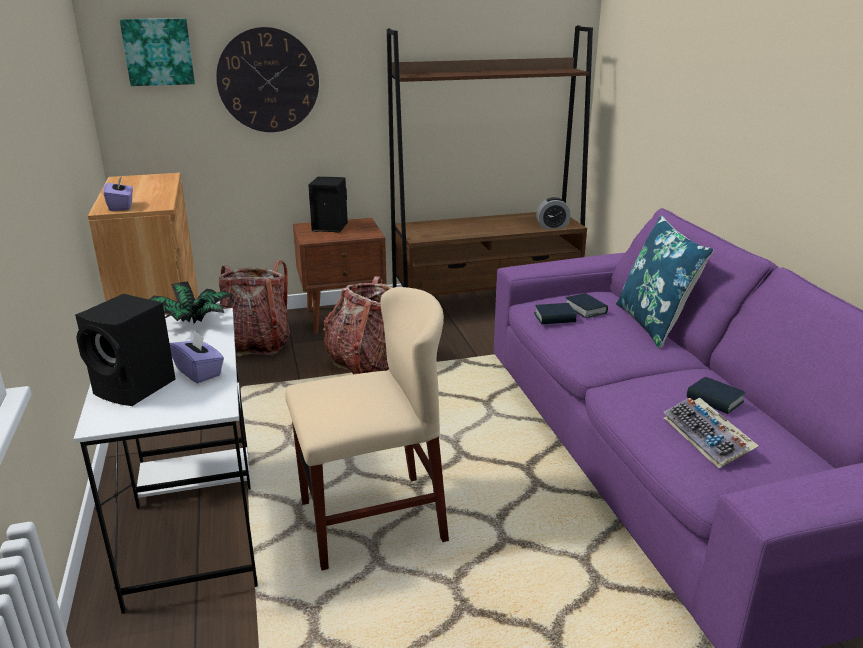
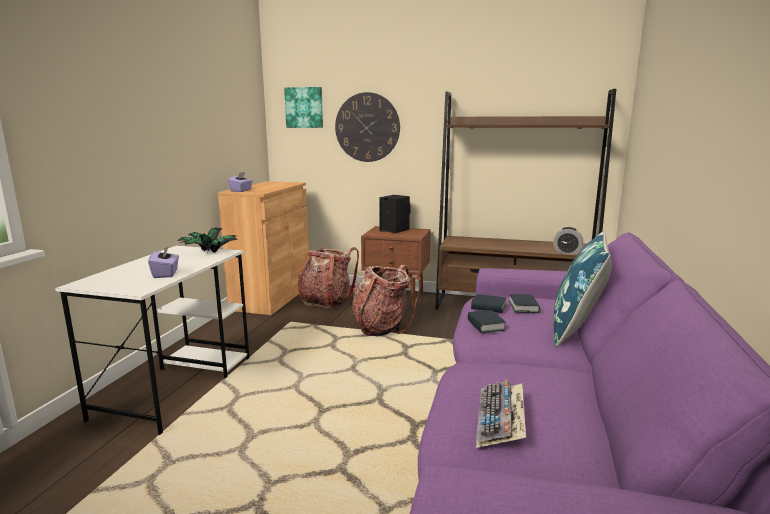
camera: 30 degrees right, 10 degrees down
black speaker [75,294,176,406] -> none
beige chair [285,287,449,570] -> none
book [687,377,746,414] -> book moved to [467,310,506,333]

